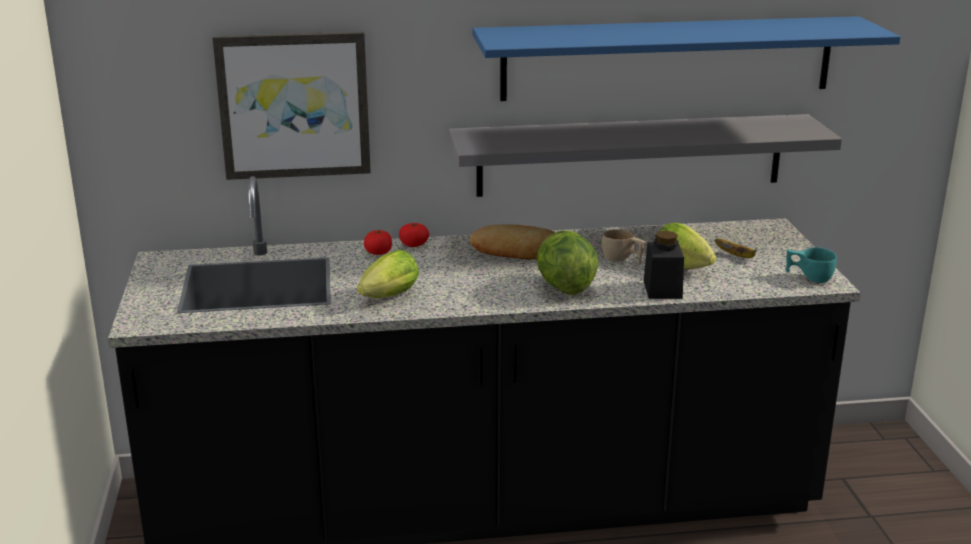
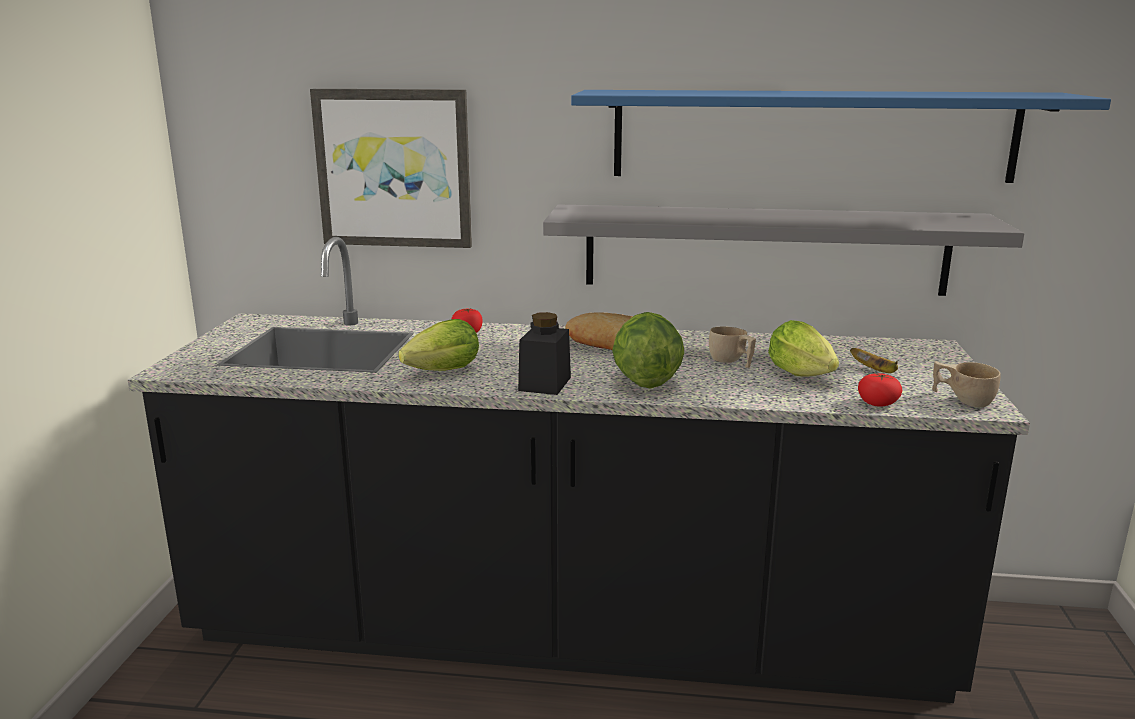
camera: 15 degrees right, 5 degrees down
tomato [399,223,429,247] -> tomato moved to [858,373,903,407]
black jar [644,231,684,299] -> black jar moved to [518,312,571,395]
turquoise cup [785,247,837,283] -> beige cup [932,361,1001,407]

